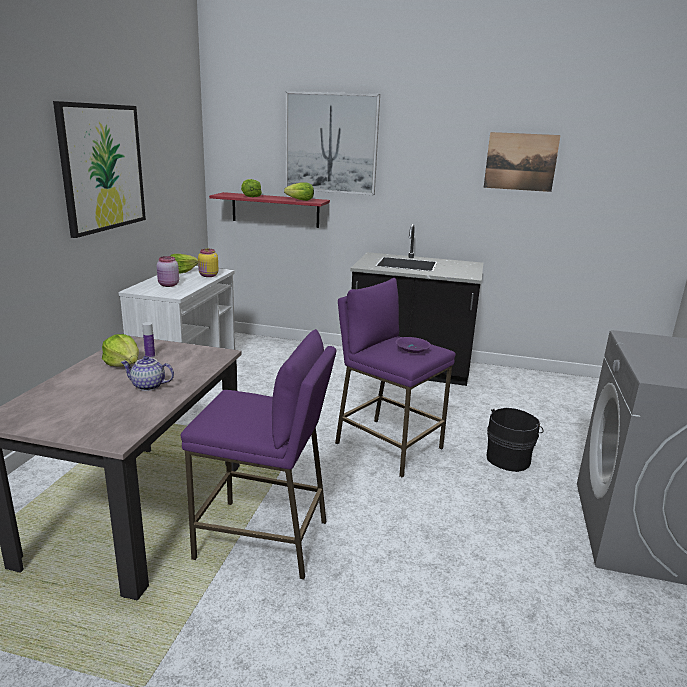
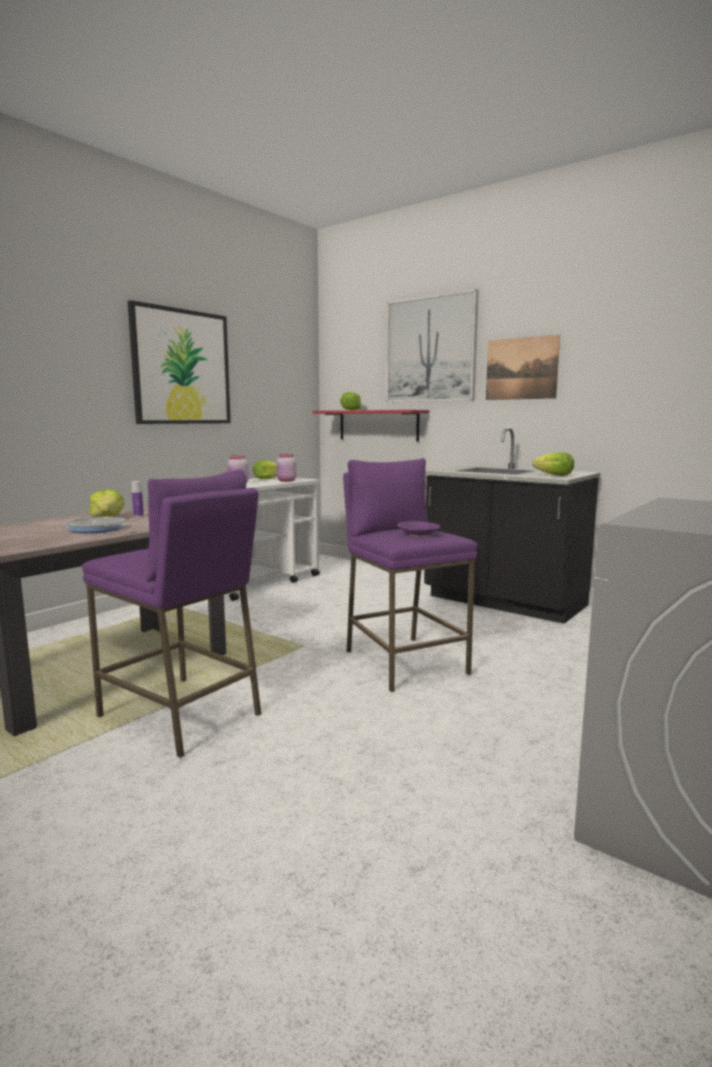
camera: 25 degrees right, 10 degrees down
teapot [121,356,174,391] -> frying pan [65,517,130,533]
yellow jar [198,249,218,277] -> pink jar [276,454,297,482]
lettuce [284,183,314,201] -> lettuce moved to [532,452,574,476]
picture [484,132,561,192] -> picture moved to [486,335,560,400]
black bucket [486,408,544,472] -> none

